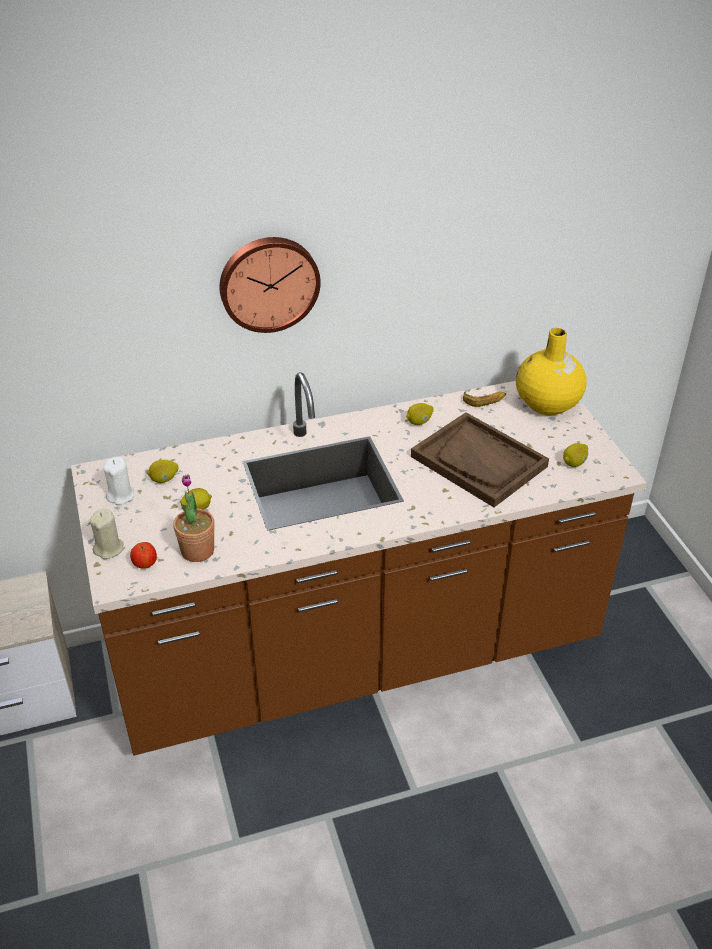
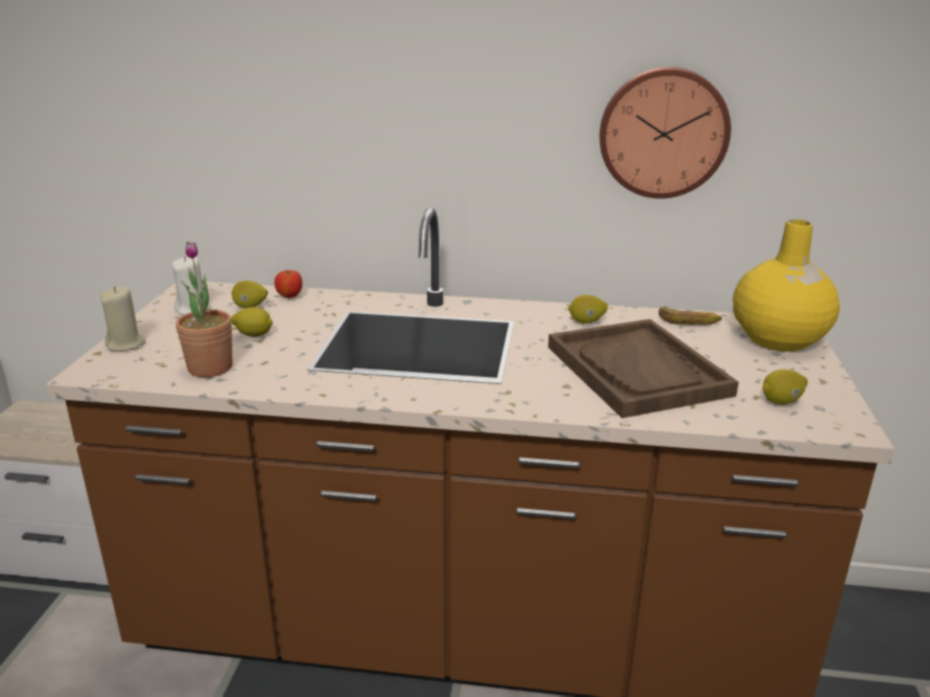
camera: 25 degrees right, 15 degrees down
apple [130,542,157,569] -> apple moved to [275,270,302,298]
wall clock [219,237,321,333] -> wall clock moved to [600,67,731,199]

